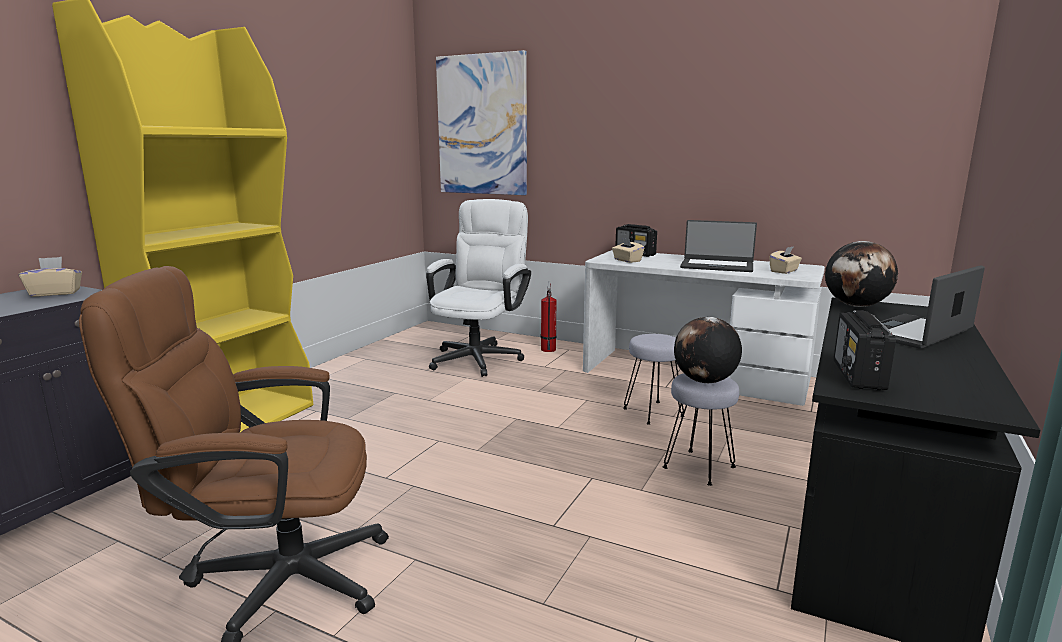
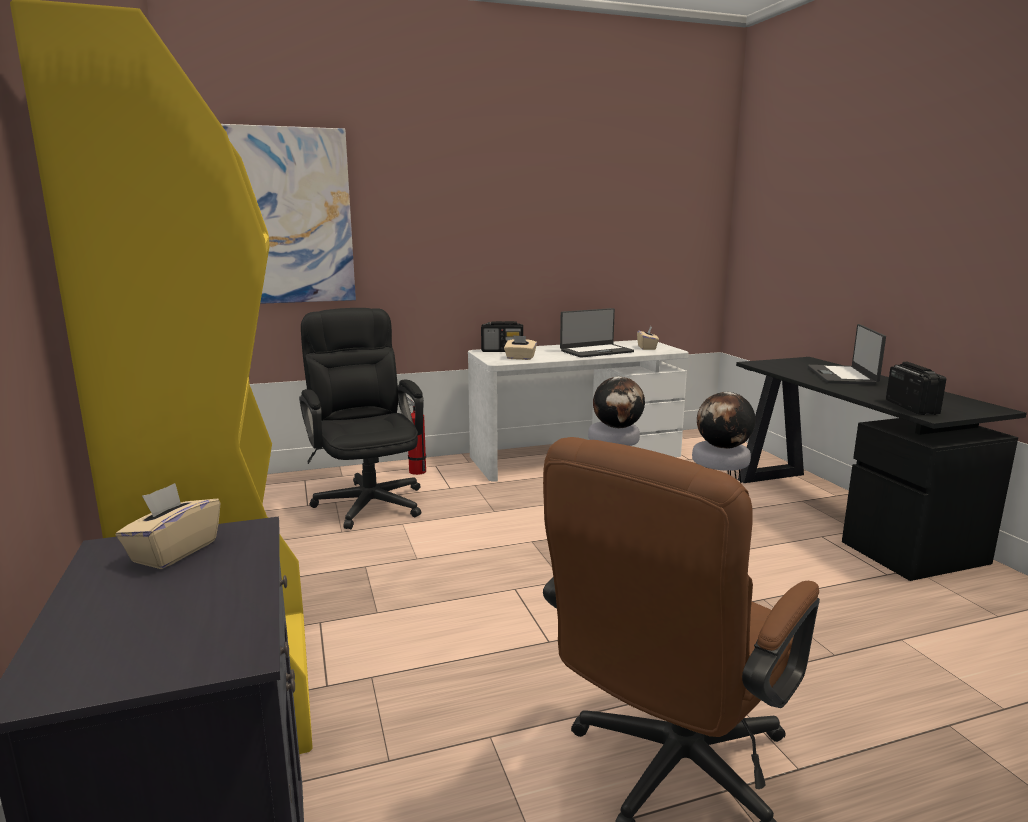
camera: 45 degrees left, 0 degrees up
white office chair [426,199,531,377] -> black office chair [299,308,424,529]
globe [825,241,898,307] -> globe moved to [593,376,645,428]
radio [834,310,896,391] -> radio turned 150 degrees counterclockwise [886,362,946,415]

